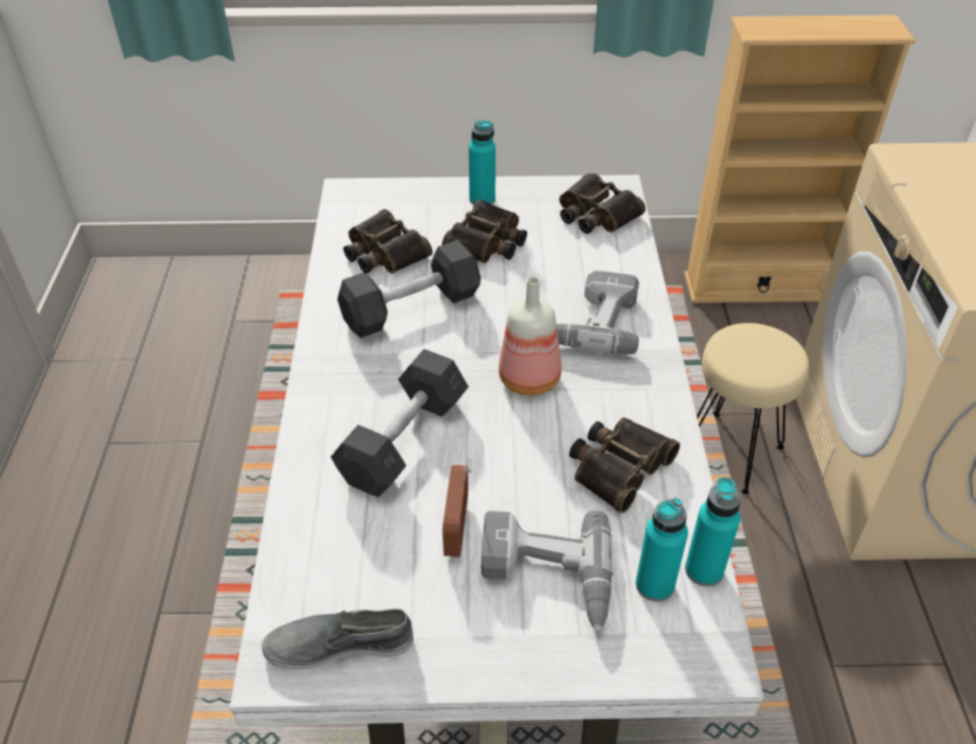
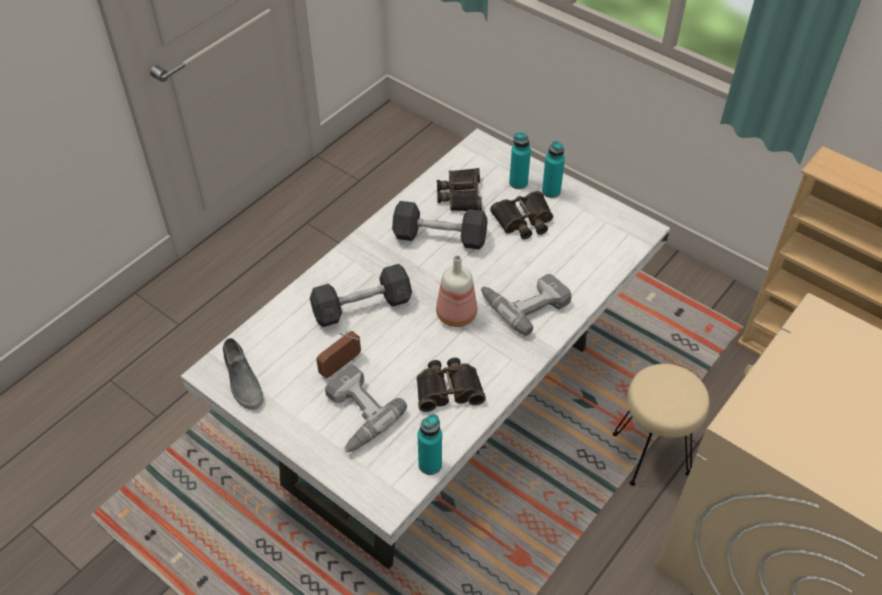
camera: 40 degrees right, 5 degrees up
grey shoe [262,609,413,670] -> grey shoe turned 150 degrees counterclockwise [223,338,263,410]
binoculars [559,173,646,234] -> none
turquoise bottle [636,498,688,602] -> turquoise bottle moved to [509,132,531,189]

